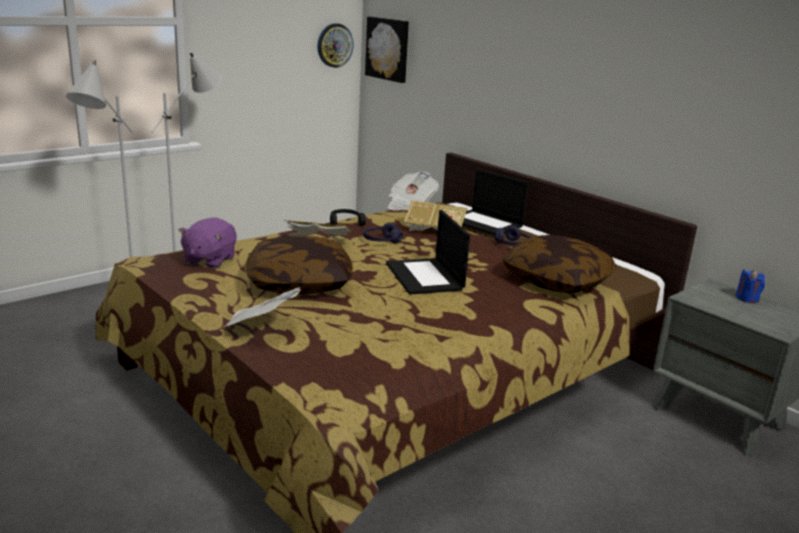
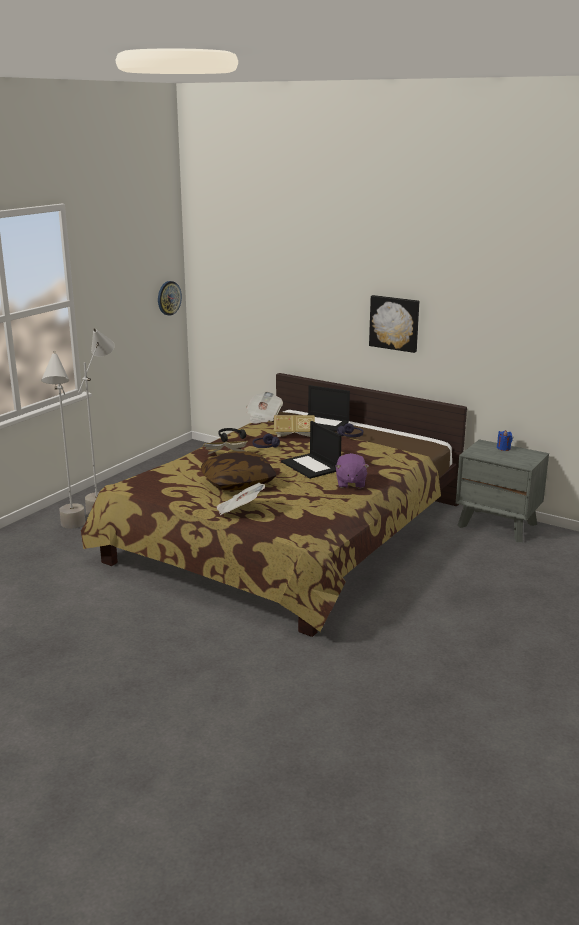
camera: 15 degrees left, 0 degrees up
purple plush toy [178,217,237,268] -> purple plush toy moved to [336,453,369,488]
picture [365,16,409,83] -> picture moved to [369,295,419,353]
pillow [502,235,617,293] -> none

